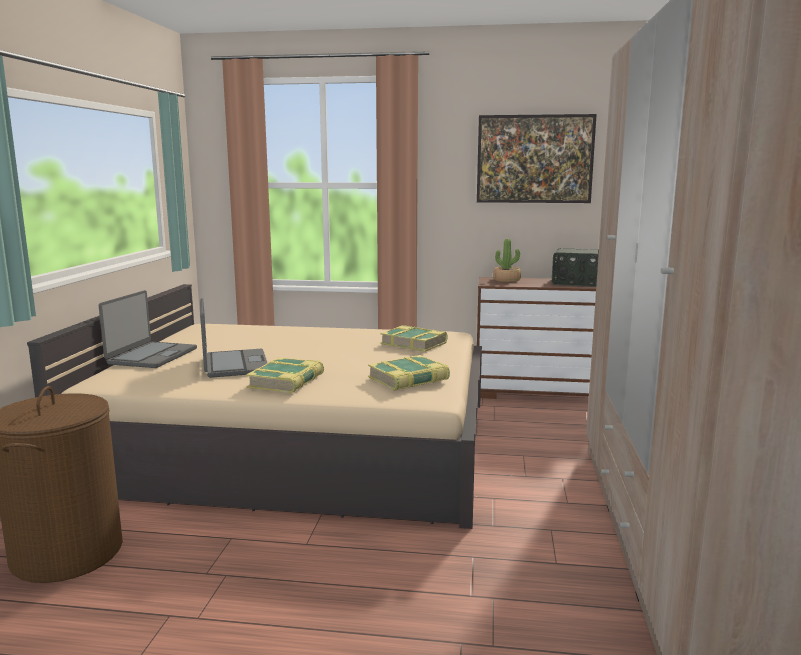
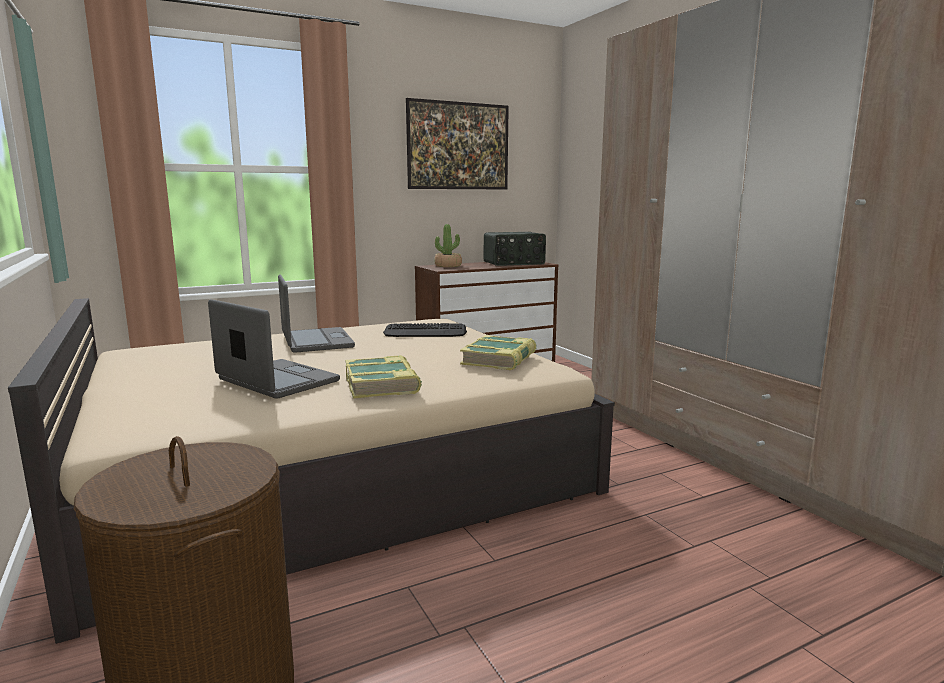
camera: 35 degrees left, 0 degrees up
laptop [99,290,197,368] -> laptop moved to [278,274,355,353]
book [380,325,447,352] -> keyboard [383,323,467,337]

